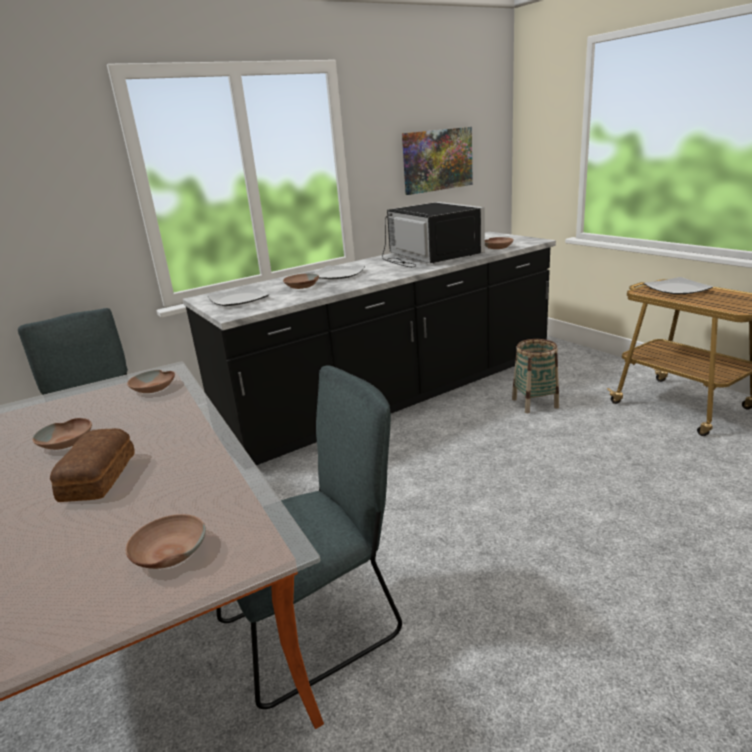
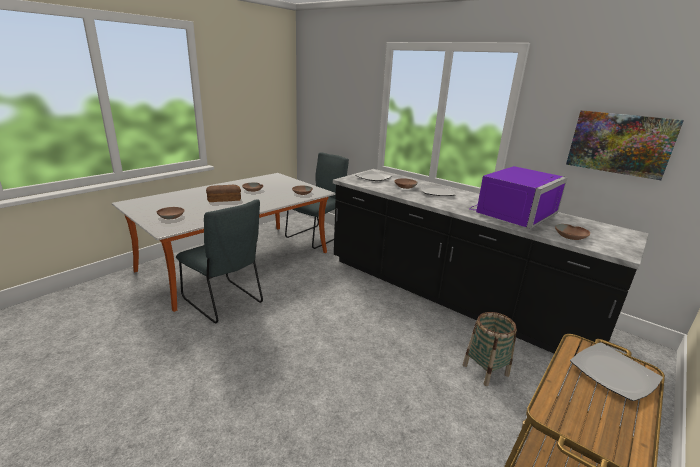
camera: 70 degrees right, 0 degrees up
black microwave [382,202,485,267] -> purple microwave [470,166,568,229]

